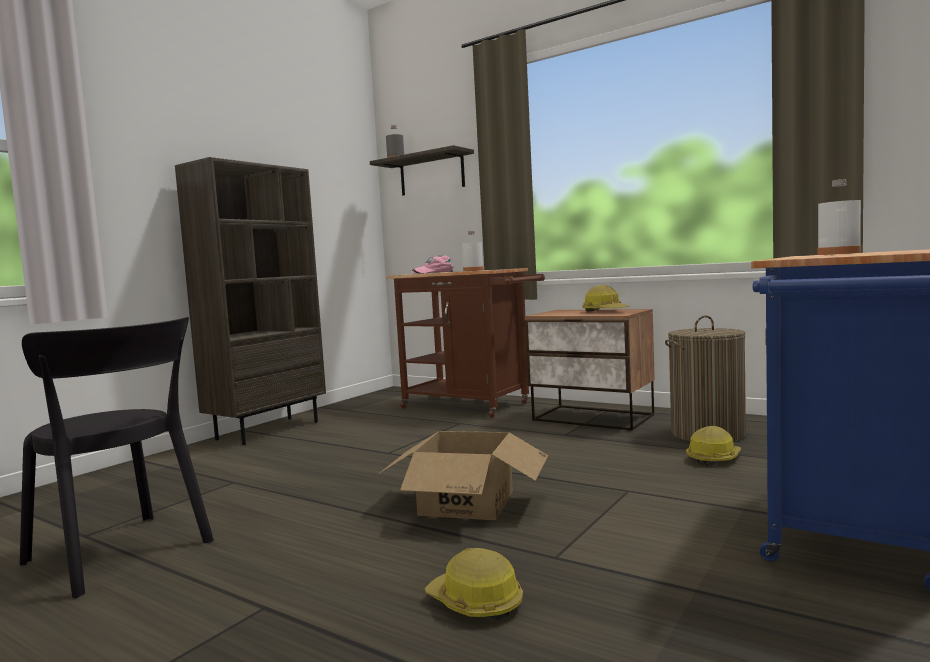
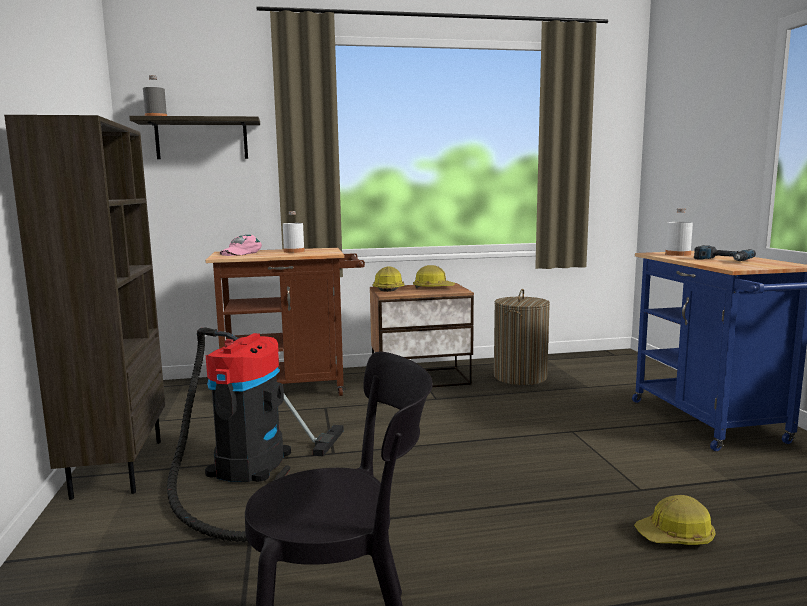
camera: 45 degrees left, 5 degrees up
cardboard box [377,431,548,520] -> none
hard hat [686,426,741,465] -> hard hat moved to [373,266,404,292]
none -> vacuum cleaner [167,327,344,542]
none -> power drill [694,245,756,261]

